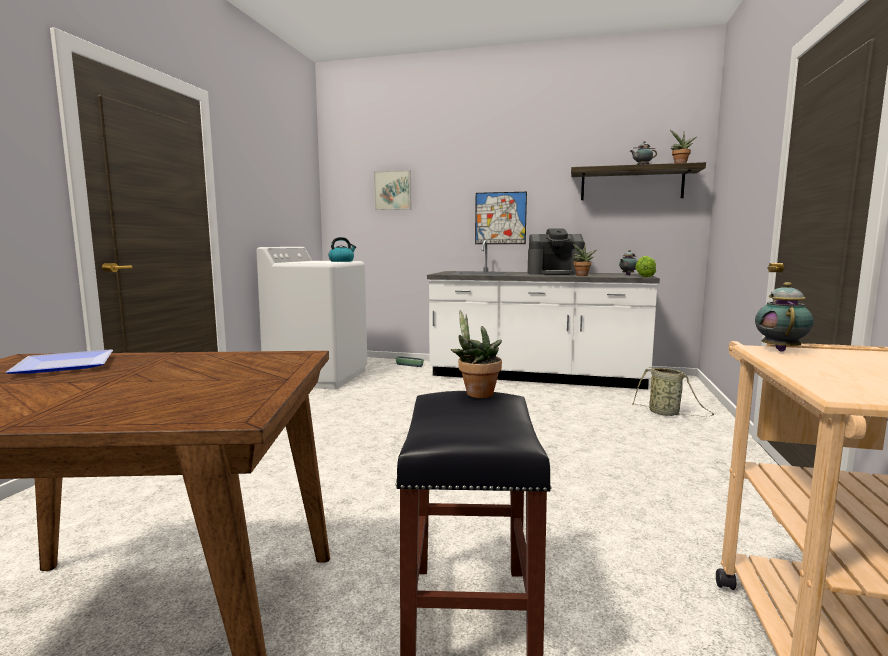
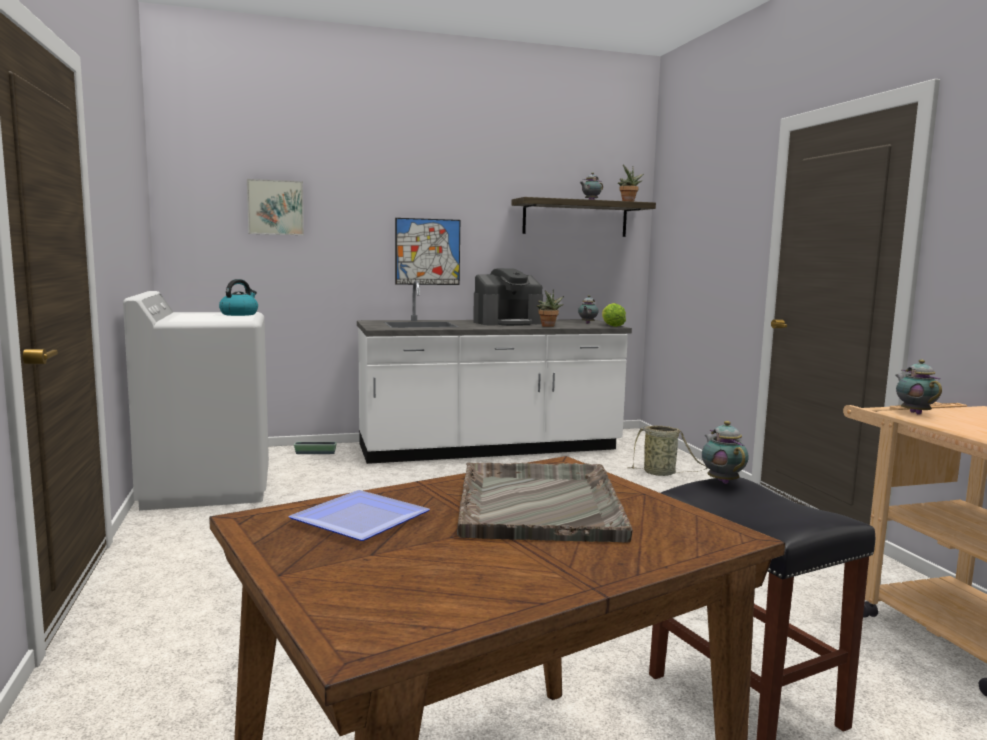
camera: 30 degrees left, 0 degrees up
potted plant [450,310,502,398] -> teapot [702,421,749,484]
none -> grey tray [457,462,632,543]

